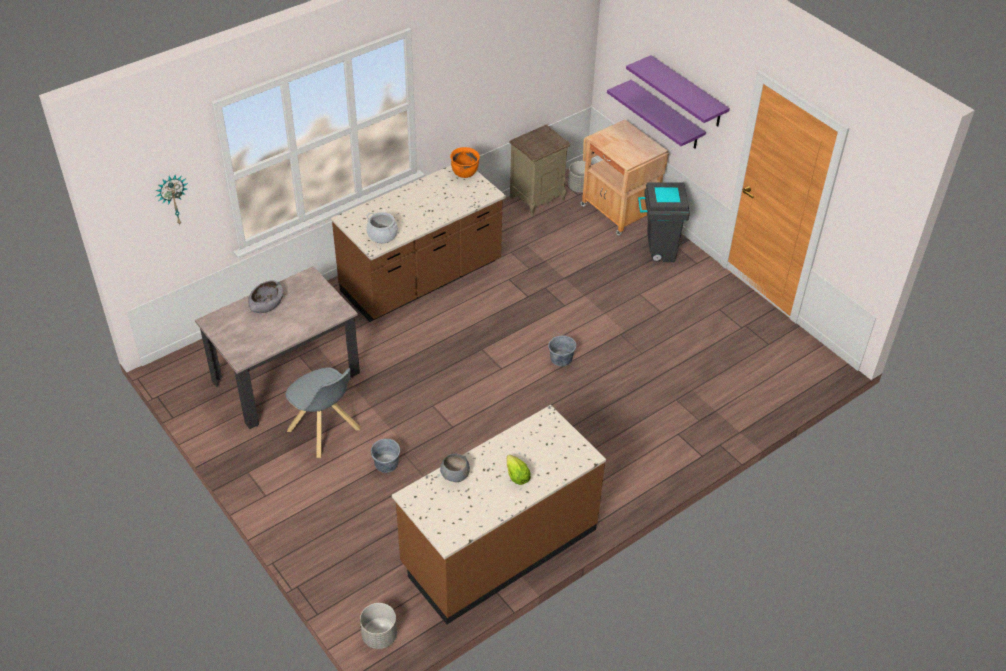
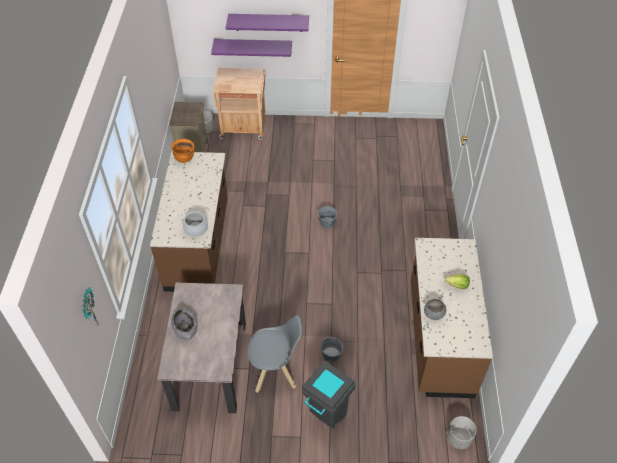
camera: 50 degrees left, 5 degrees up
grey trash can [638,182,690,262] -> grey trash can moved to [302,360,355,428]

